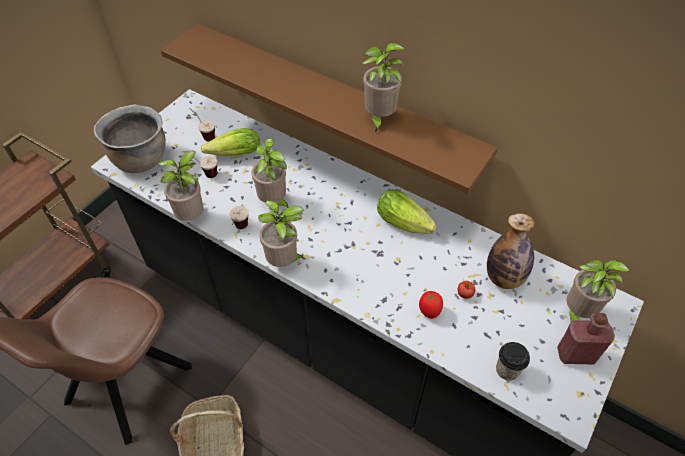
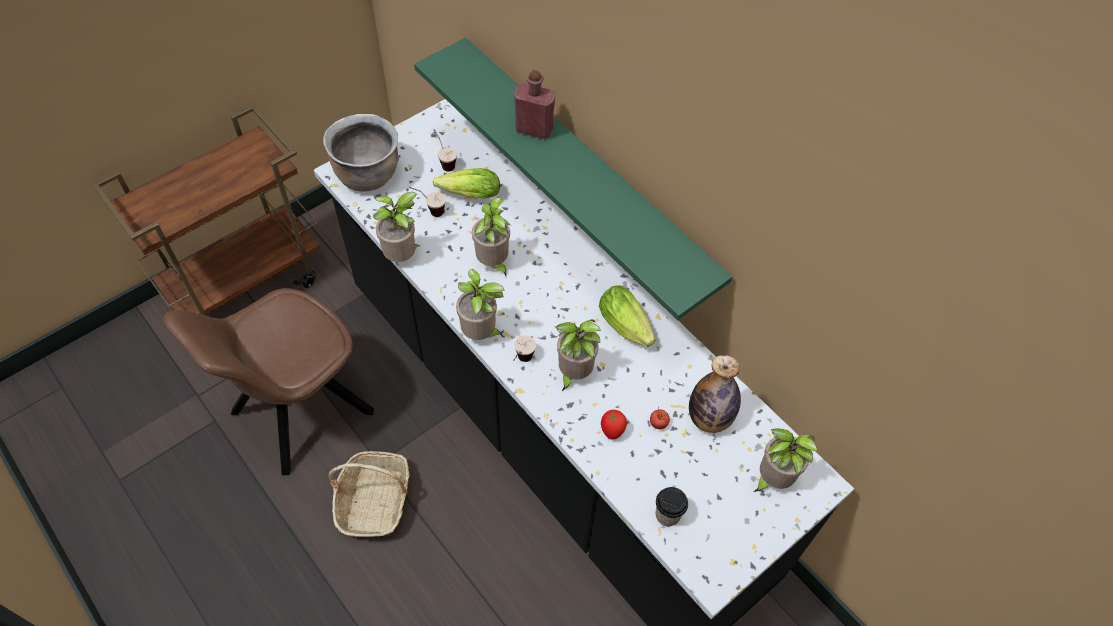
camera: 15 degrees right, 5 degrees up
brown shelf [161,24,498,194] -> green shelf [414,38,732,320]
cup [230,206,249,229] -> cup moved to [513,335,536,362]
potted plant [362,43,405,132] -> potted plant moved to [555,319,601,391]
red bottle [557,313,615,365] -> red bottle moved to [514,70,555,139]

